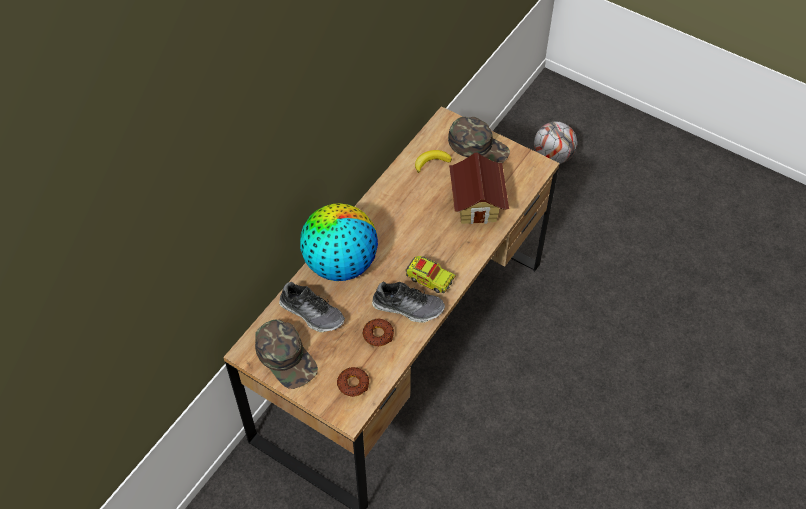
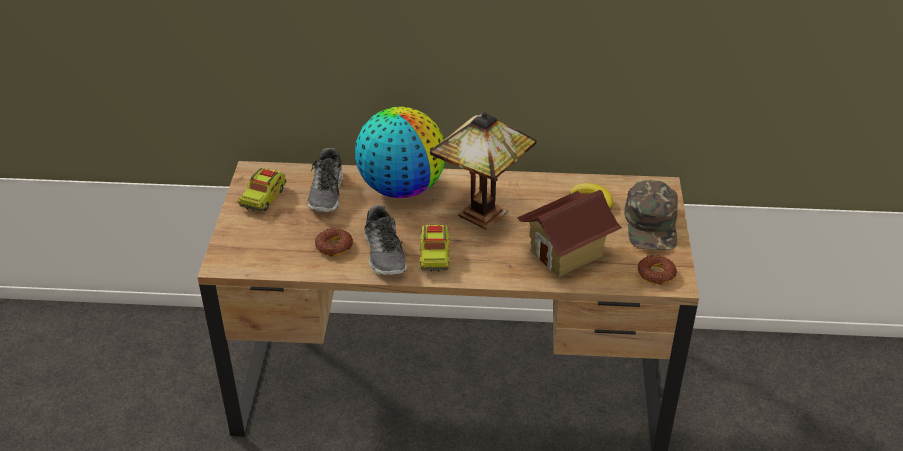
camera: 60 degrees right, 15 degrees down
green cap [255,320,318,389] -> toy truck [238,168,286,212]
donut [337,367,369,397] -> donut moved to [638,255,677,285]
football [534,122,577,164] -> none
none -> table lamp [430,112,537,230]

